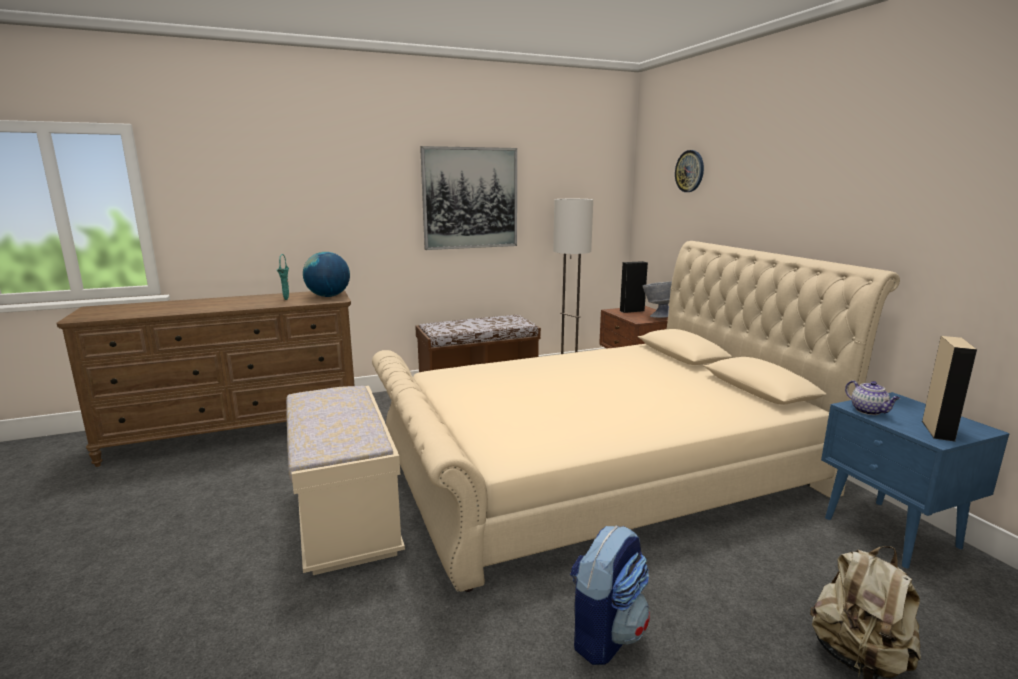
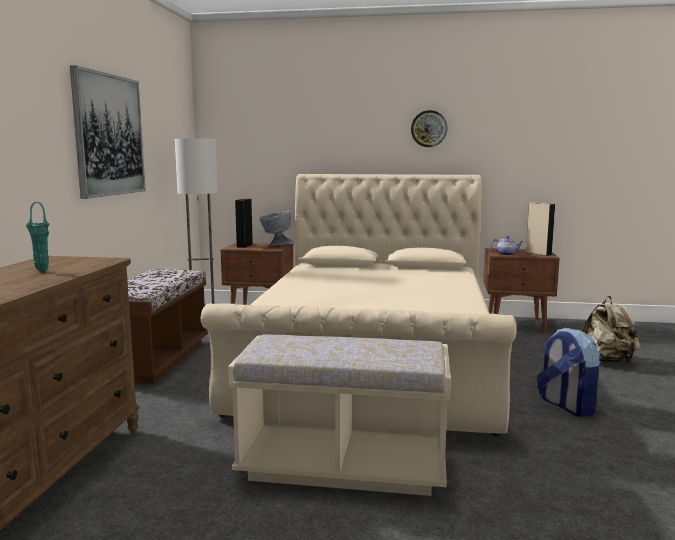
camera: 60 degrees left, 5 degrees down
globe [303,252,350,297] -> none
wall clock [675,150,704,192] -> wall clock moved to [411,110,447,147]
blue nightstand [821,392,1010,568] -> brown nightstand [483,248,560,333]

